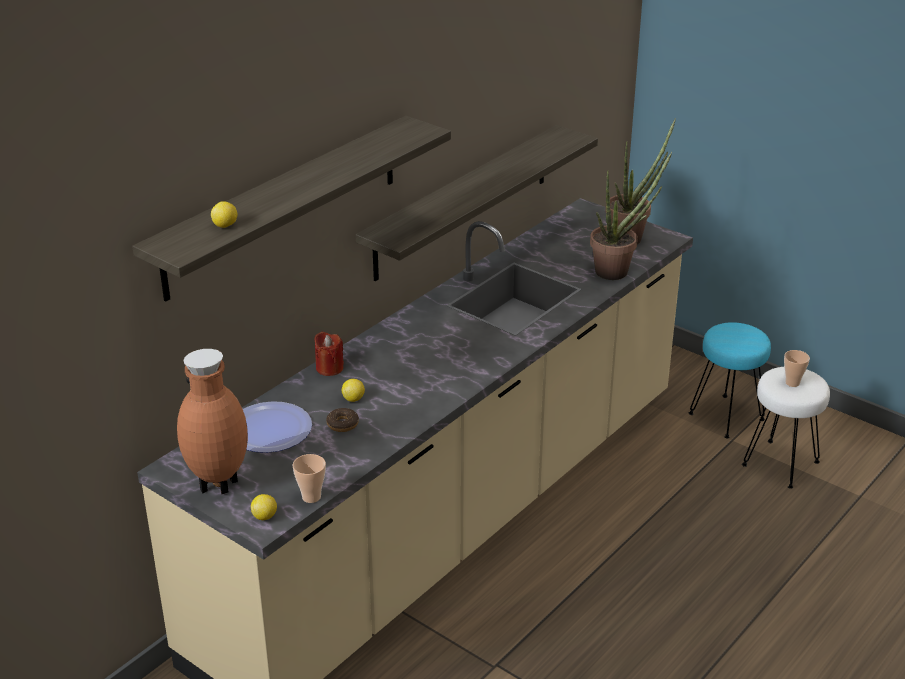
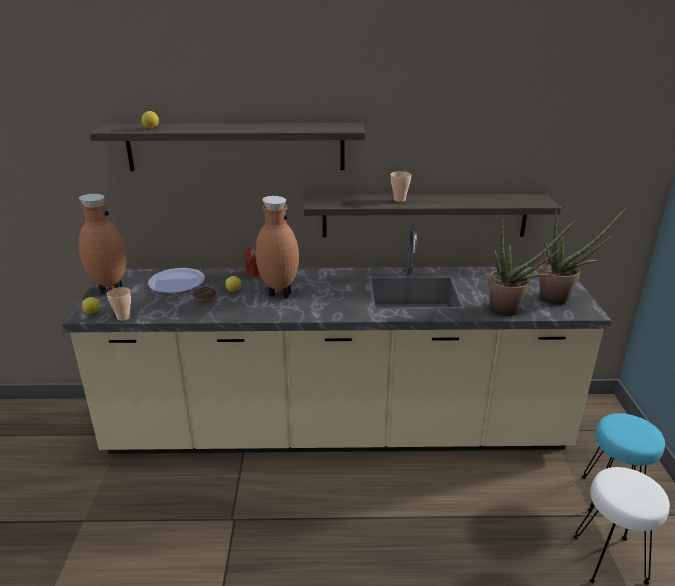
camera: 50 degrees right, 5 degrees down
cup [784,350,810,387] -> cup moved to [391,171,412,202]
none -> brown vase [255,196,299,299]

